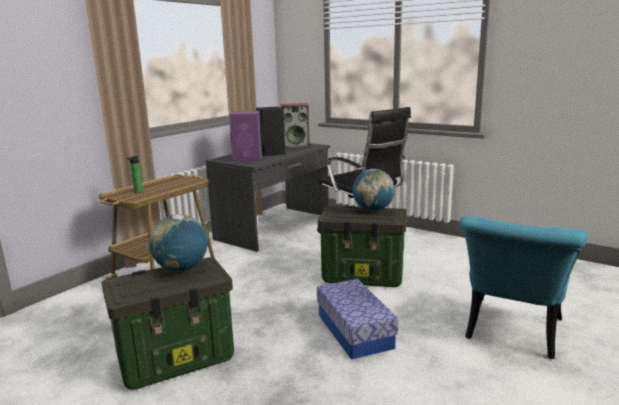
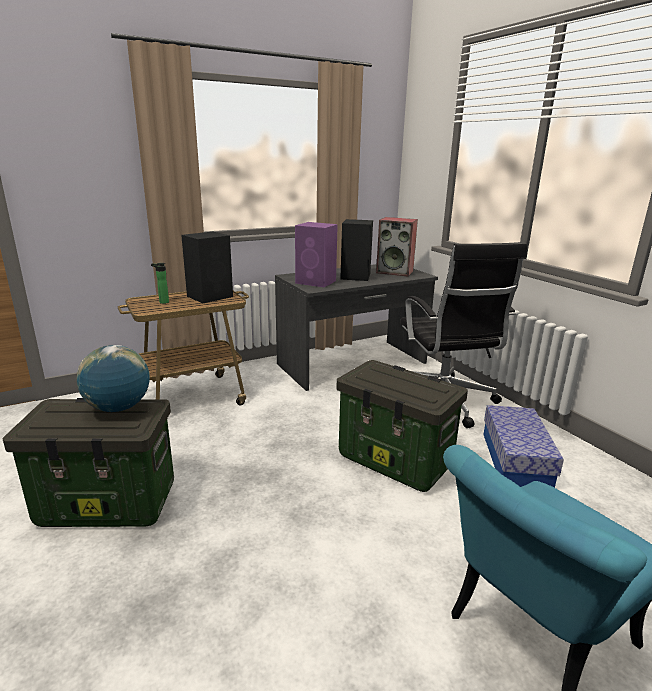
camera: 25 degrees right, 5 degrees up
storage box [317,279,398,360] -> storage box moved to [483,405,564,488]
globe [353,169,395,211] -> none
none -> black speaker [181,232,233,303]

